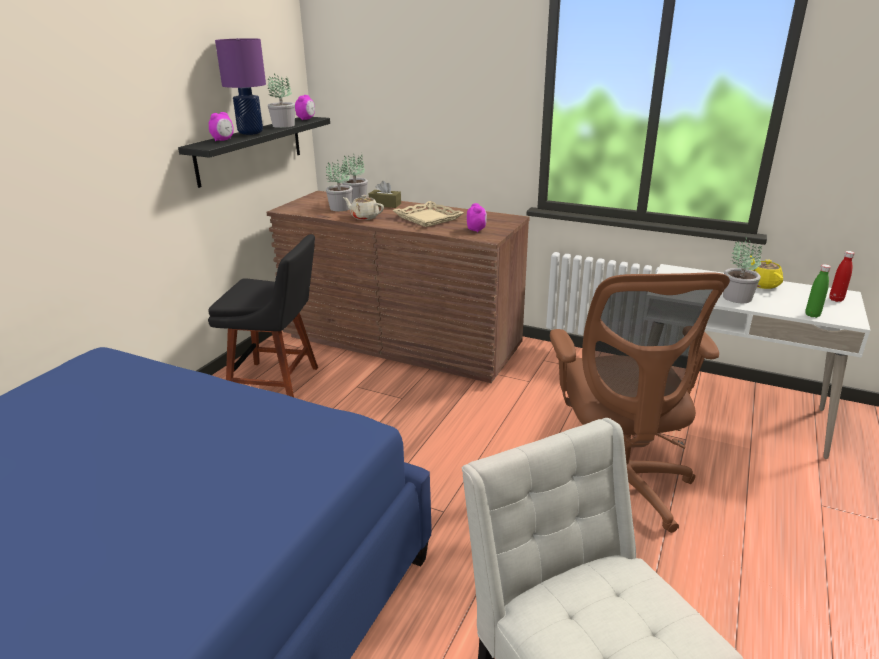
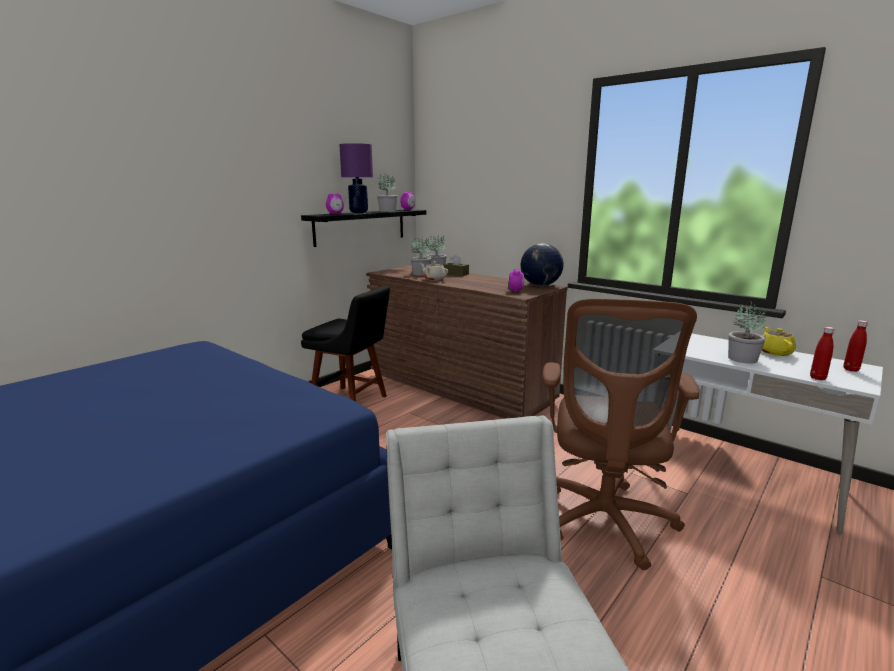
camera: 15 degrees right, 10 degrees down
beige tray [392,201,464,227] -> none
green bottle [805,264,831,318] -> red bottle [810,327,834,380]
none -> globe [521,243,564,286]

